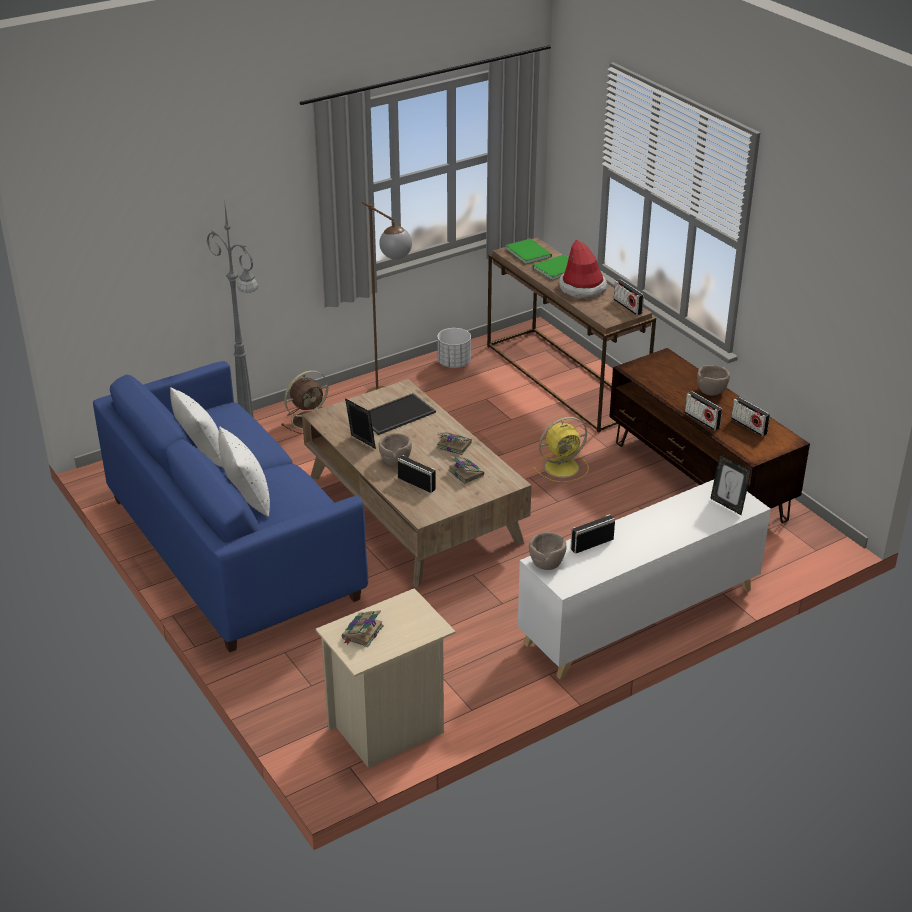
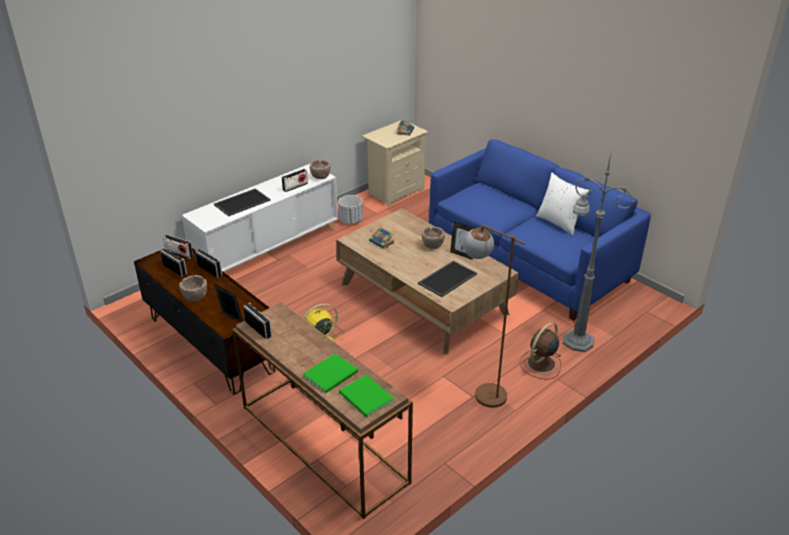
camera: 170 degrees right, 0 degrees up
white pillow [218,427,270,517] -> none
radio [397,455,436,493] -> radio moved to [163,234,193,259]
book [436,432,472,455] -> none
white planter [437,328,471,368] -> white planter moved to [338,195,363,224]
hat [559,240,607,298] -> none
picture frame [710,454,751,515] -> picture frame moved to [214,284,243,323]
none -> tray [214,188,271,216]

